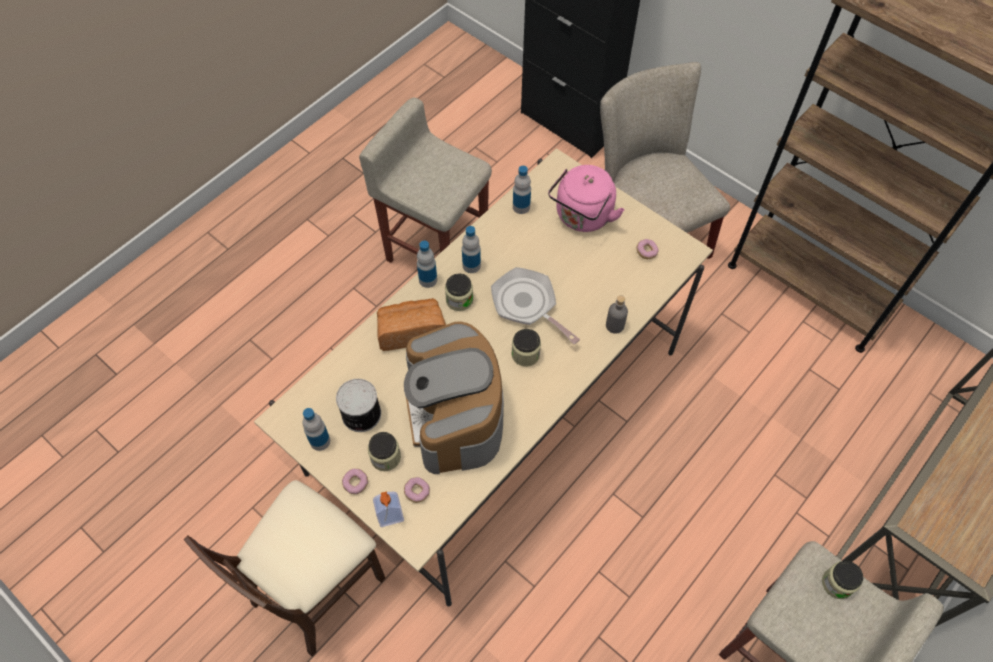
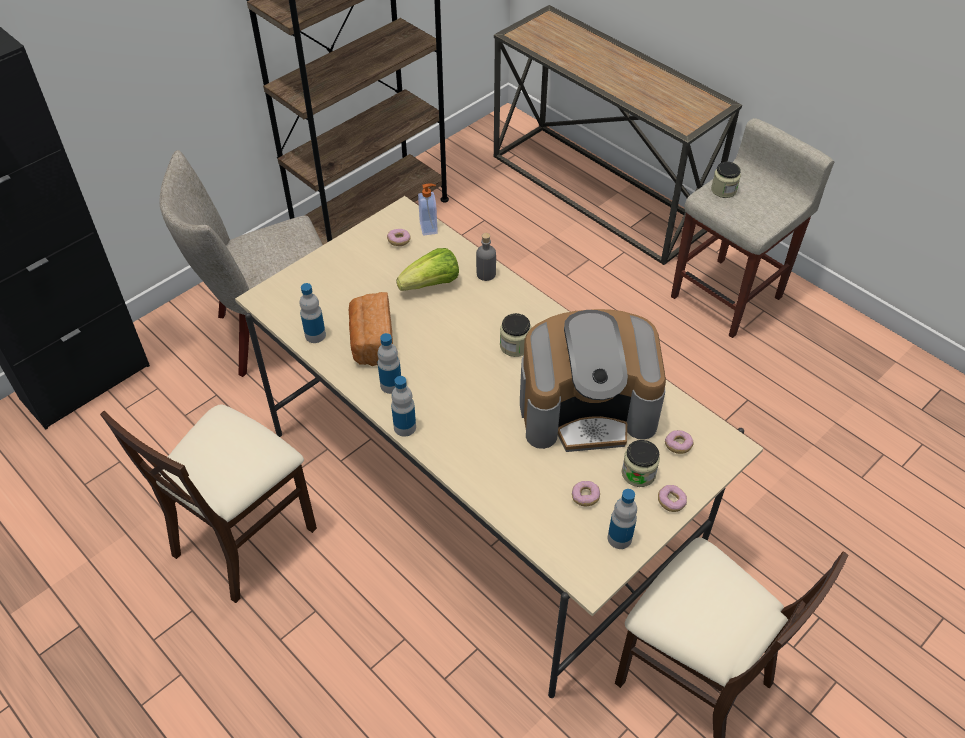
camera: 85 degrees left, 10 degrees down
can [336,379,381,432] -> donut [572,481,600,506]
beige stool [359,97,492,263] -> beige chair [100,404,317,603]
soap dispenser [373,491,404,527] -> soap dispenser moved to [418,184,438,236]
bread [377,298,446,351] -> bread moved to [349,292,393,366]
jar [445,273,473,311] -> none
frying pan [491,267,580,344] -> none
pink kettle [548,165,625,232] -> none
none -> lettuce [396,248,459,291]

